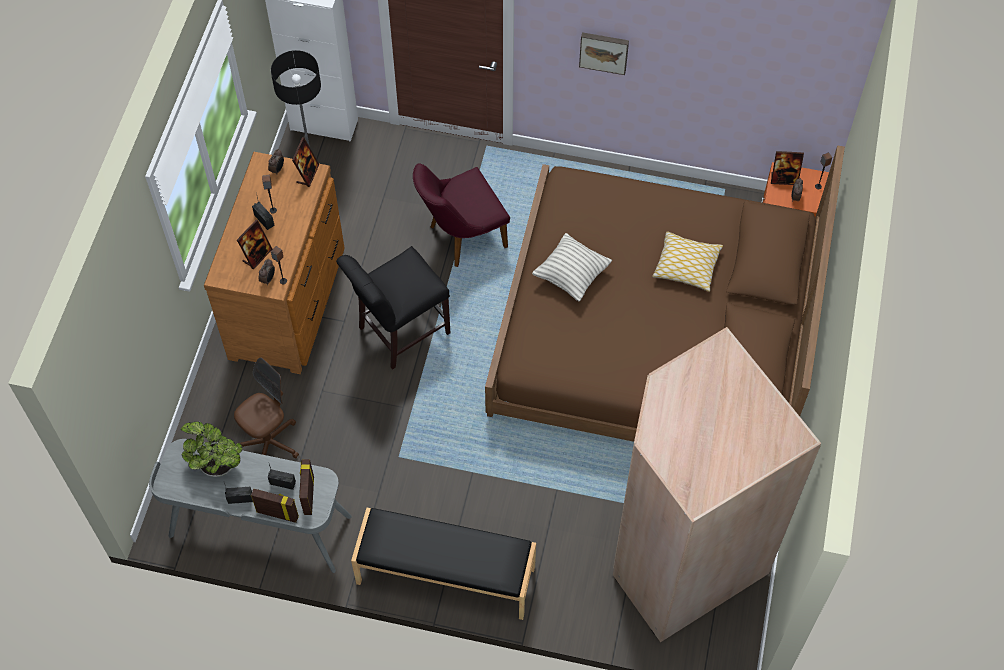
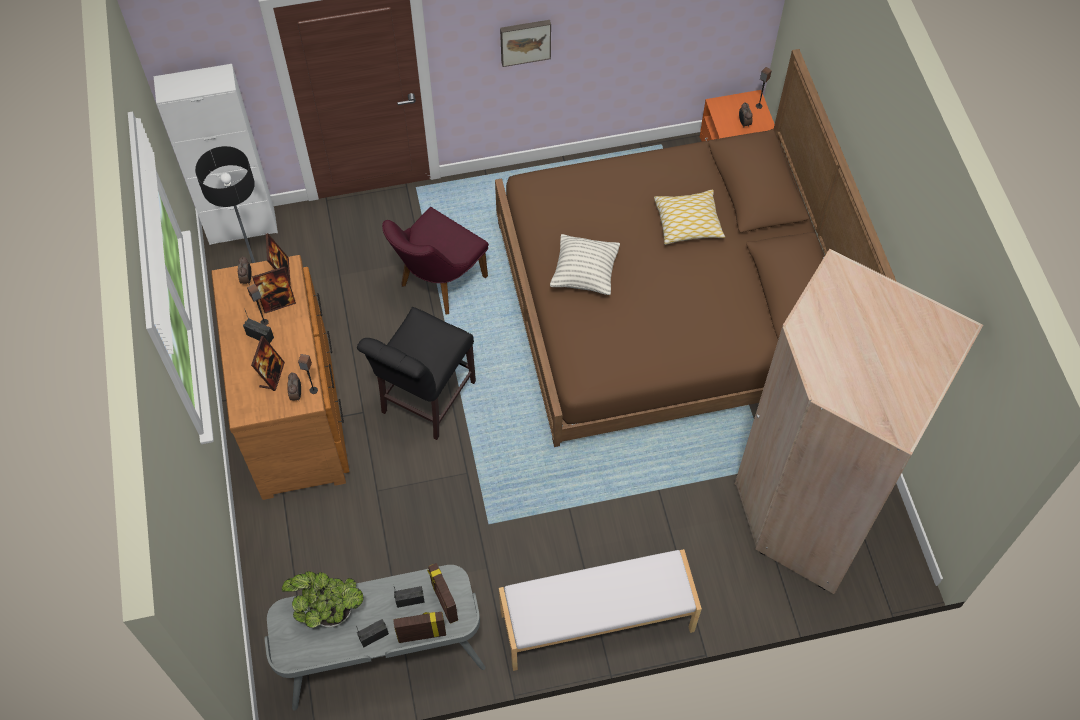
camera: 25 degrees left, 0 degrees up
brown office chair [234,357,299,458] -> none
black bench [351,508,536,620] -> white bench [499,549,702,671]
picture frame [771,151,804,185] -> picture frame moved to [252,267,296,313]

